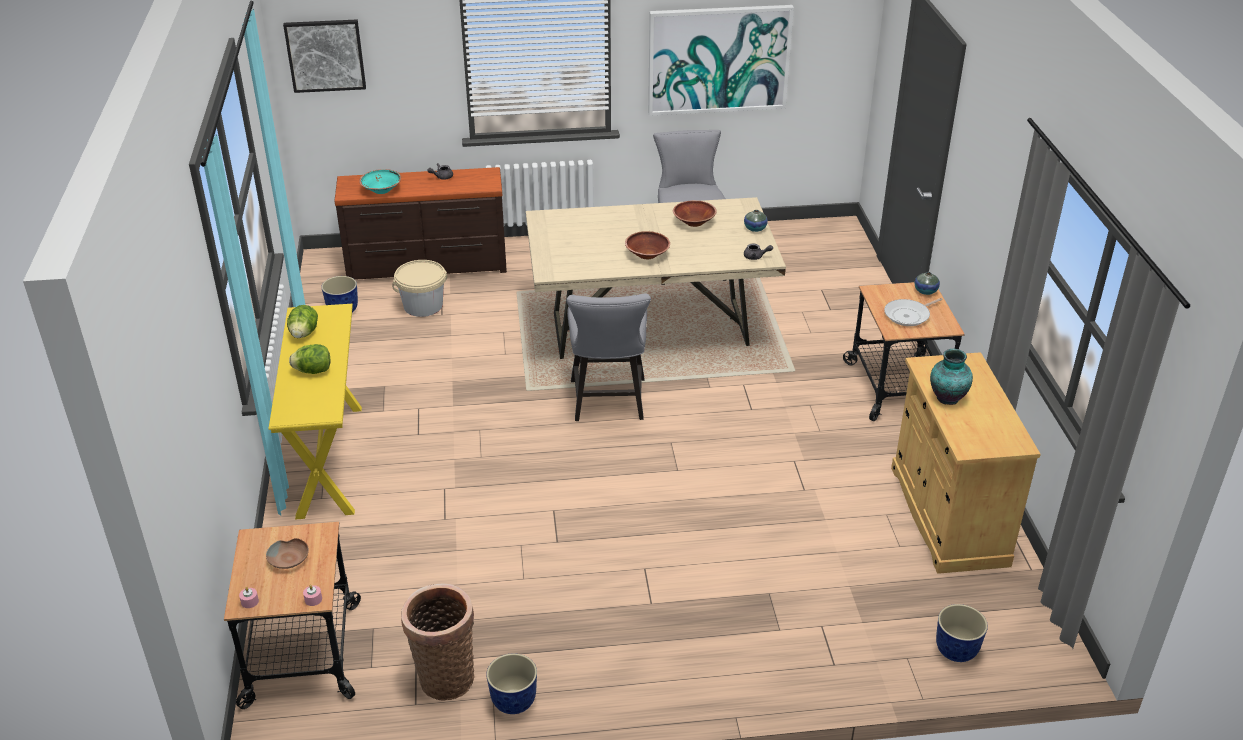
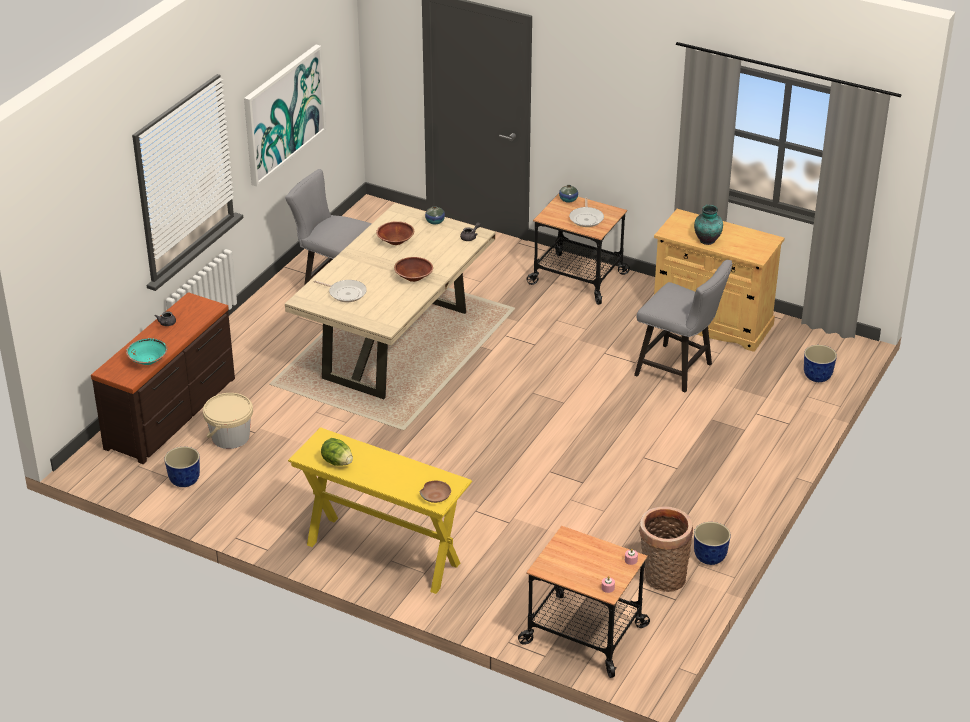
camera: 55 degrees left, 0 degrees up
brown bowl [266,538,309,569] -> brown bowl moved to [420,481,451,503]
picture [283,19,366,93] -> none
lettuce [289,344,330,374] -> none
grey chair [566,294,651,421] -> grey chair moved to [634,260,733,393]
none -> frying pan [314,280,367,302]

